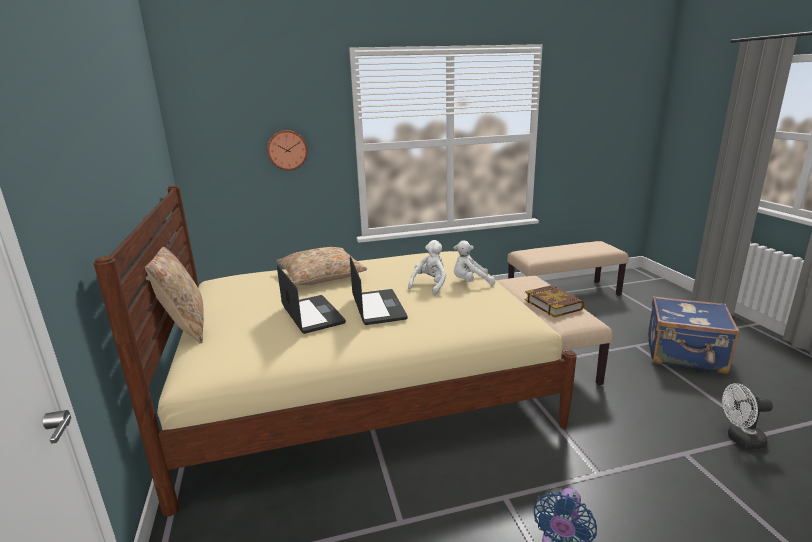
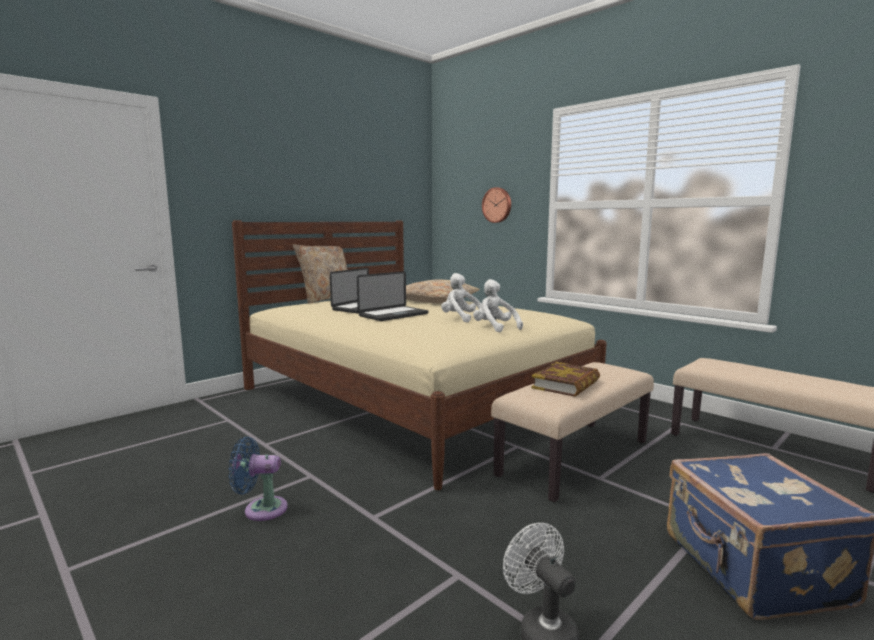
camera: 60 degrees right, 10 degrees down
white plush toy [408,240,446,295] -> white plush toy turned 135 degrees counterclockwise [441,273,481,322]

